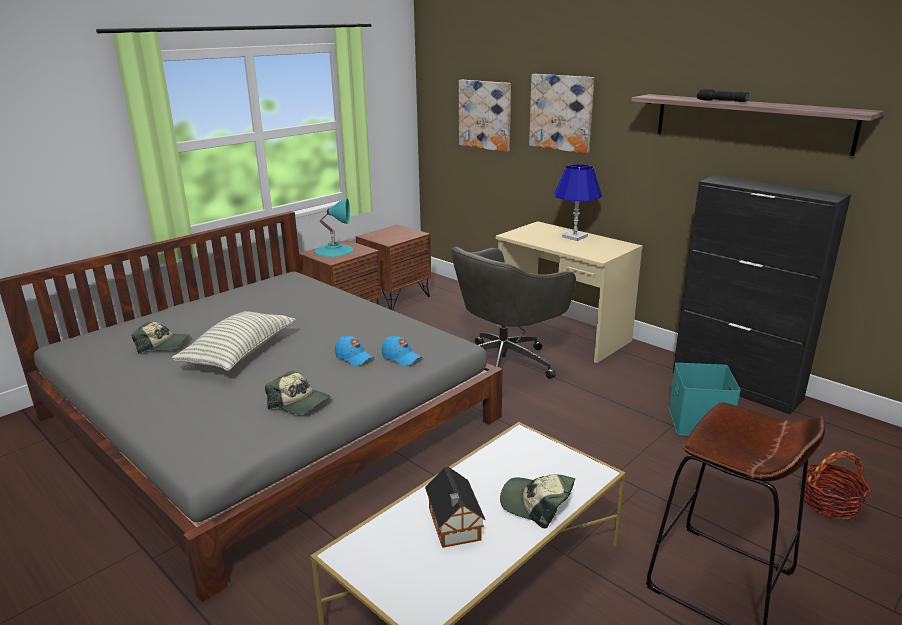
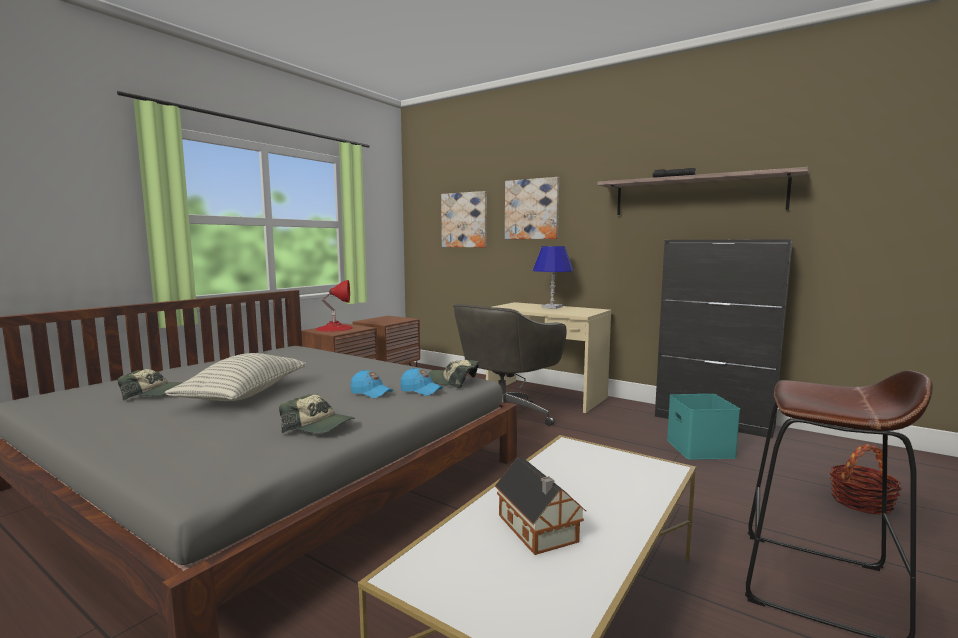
camera: 10 degrees left, 15 degrees down
turquoise table lamp [314,199,353,257] -> red table lamp [316,280,353,332]
cap [500,474,575,528] -> cap moved to [429,360,479,388]

